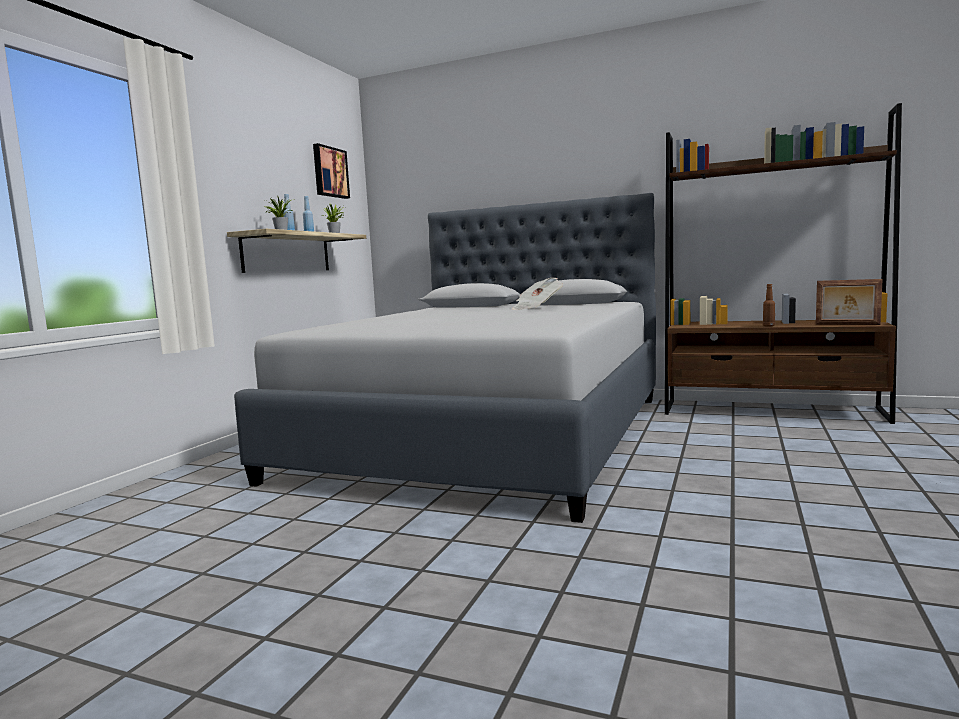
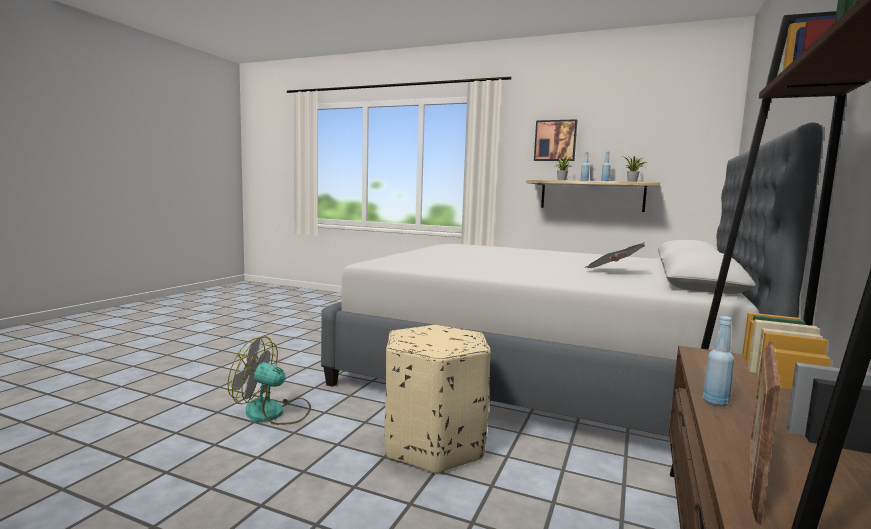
camera: 90 degrees right, 0 degrees up
picture [313,143,350,199] -> picture moved to [534,119,577,161]
brown bottle [763,284,775,326] -> blue bottle [703,316,734,406]
none -> fan [227,336,311,425]
none -> beige ottoman [384,325,491,475]

